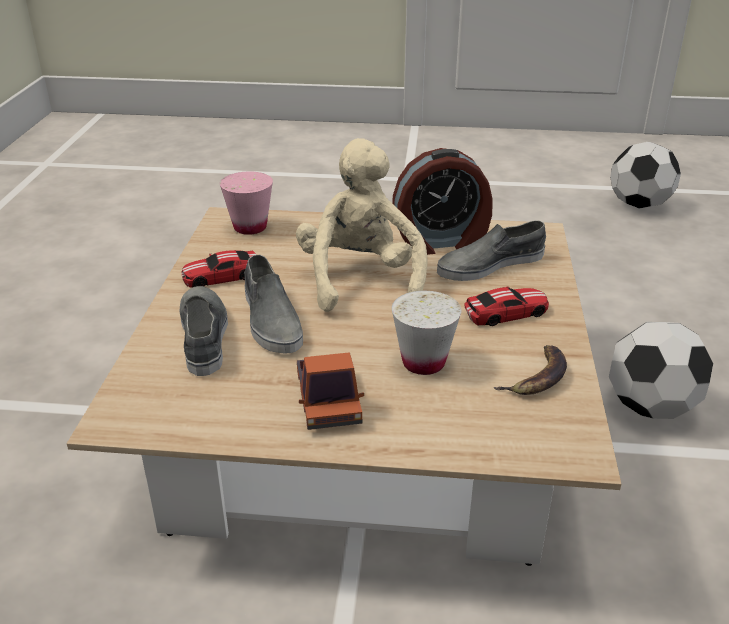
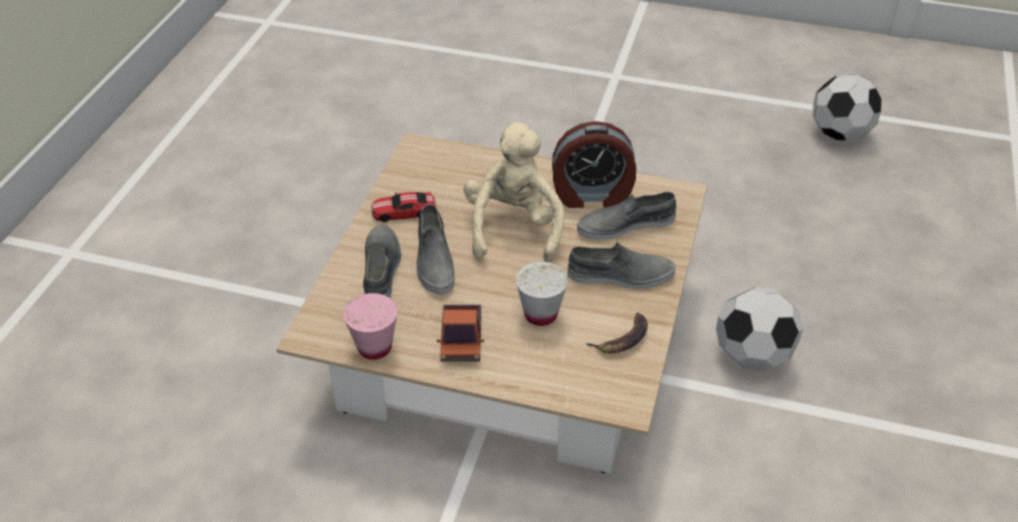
camera: 10 degrees right, 10 degrees up
pink cup [220,172,273,235] -> pink cup moved to [343,293,398,359]
toy car [464,286,549,326] -> grey shoe [568,242,676,289]

